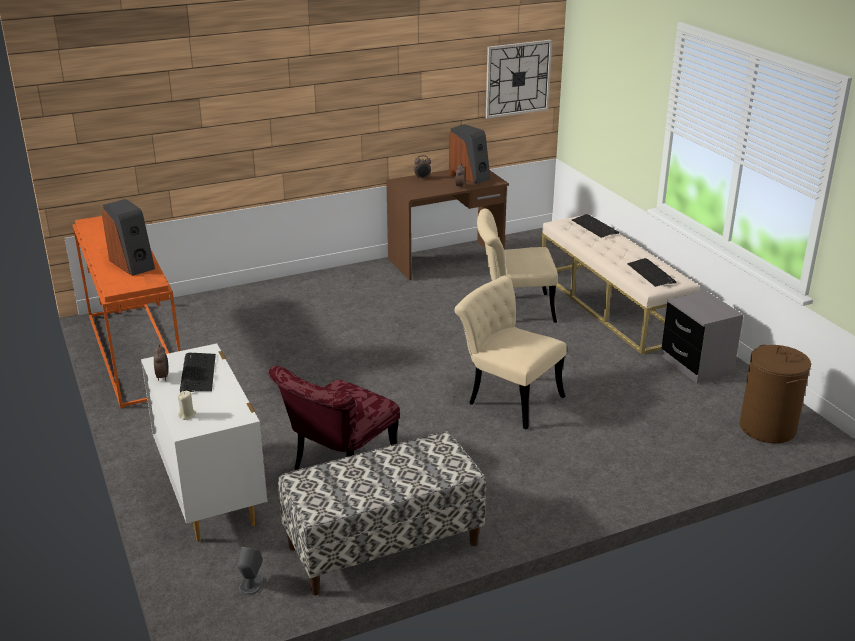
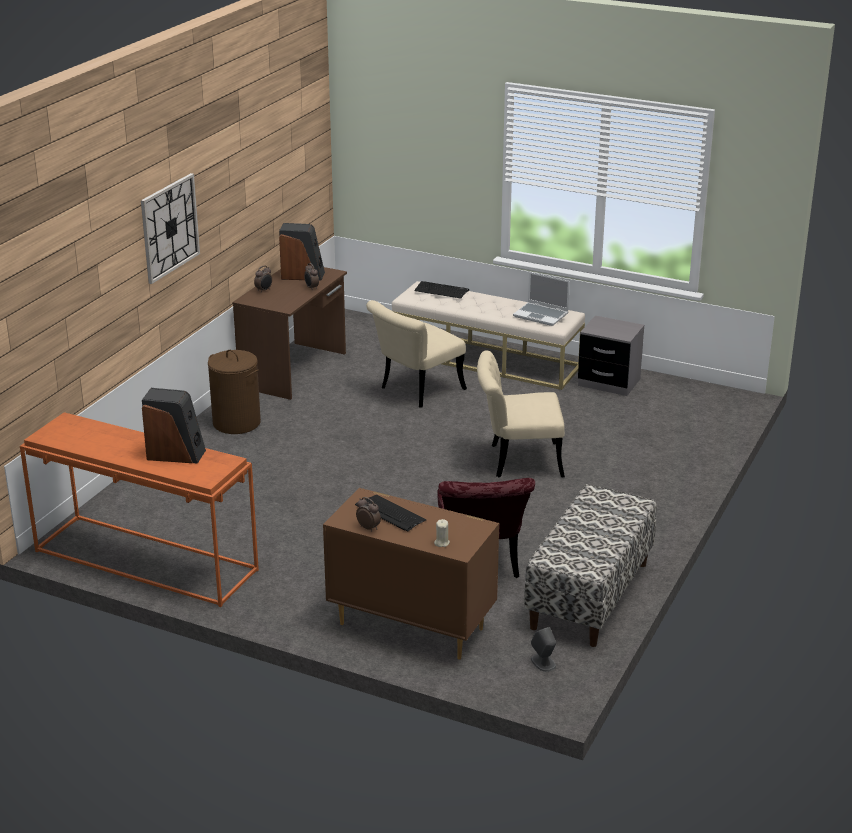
camera: 40 degrees left, 0 degrees up
white dresser [141,343,268,542] -> brown dresser [323,488,499,660]
wall clock [486,40,552,119] -> wall clock moved to [141,173,200,284]
keyboard [627,258,677,287] -> laptop [513,272,570,326]
brown laundry basket [739,345,811,443] -> brown laundry basket moved to [208,350,261,434]

